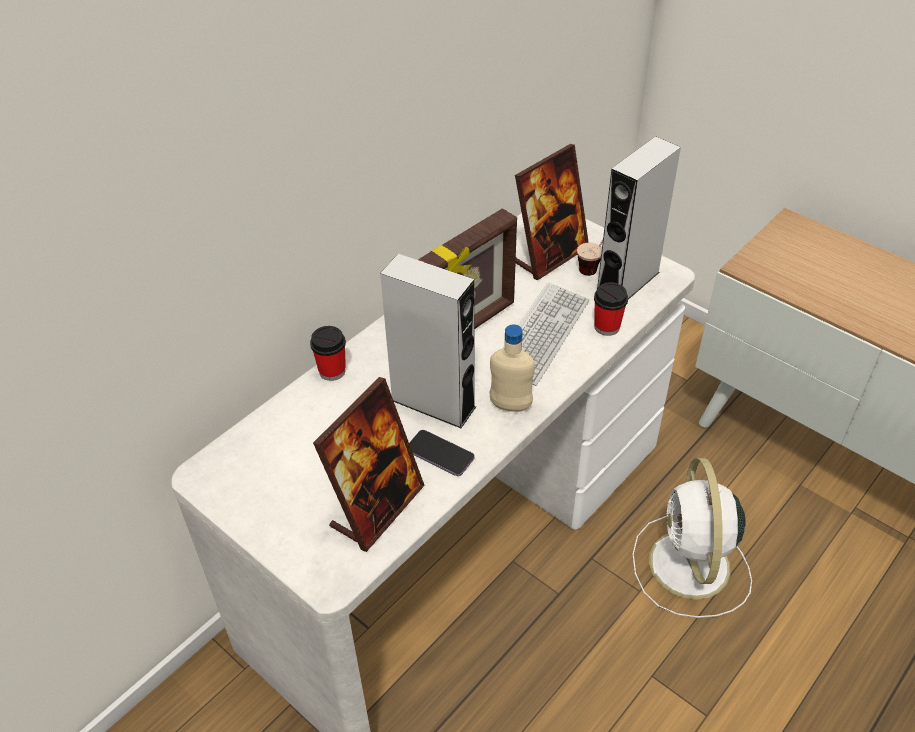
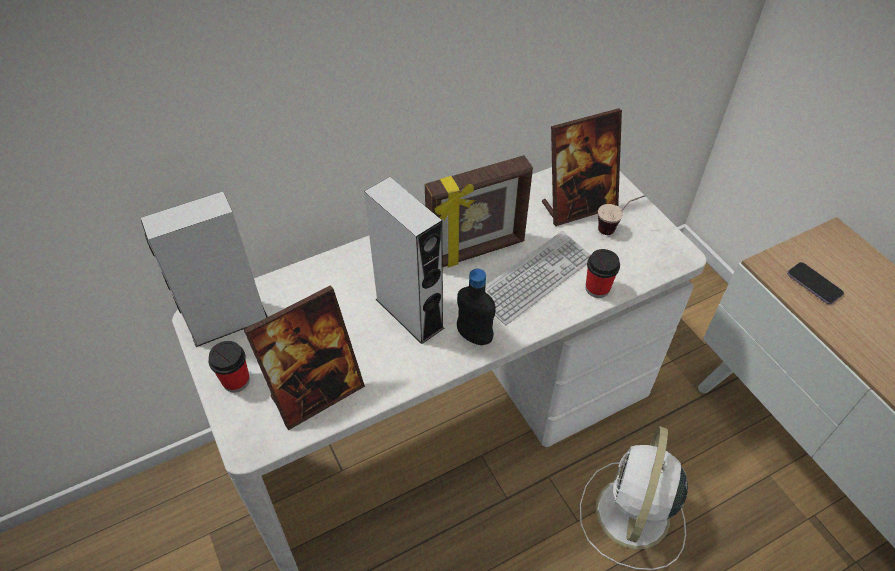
camera: 20 degrees right, 5 degrees up
cup [310,326,346,381] -> cup moved to [208,341,250,393]
phone [409,430,474,476] -> phone moved to [787,262,844,305]
beige bottle [490,324,535,412] -> black bottle [457,269,496,345]
grey speaker [597,136,681,300] -> grey speaker moved to [141,191,268,347]

